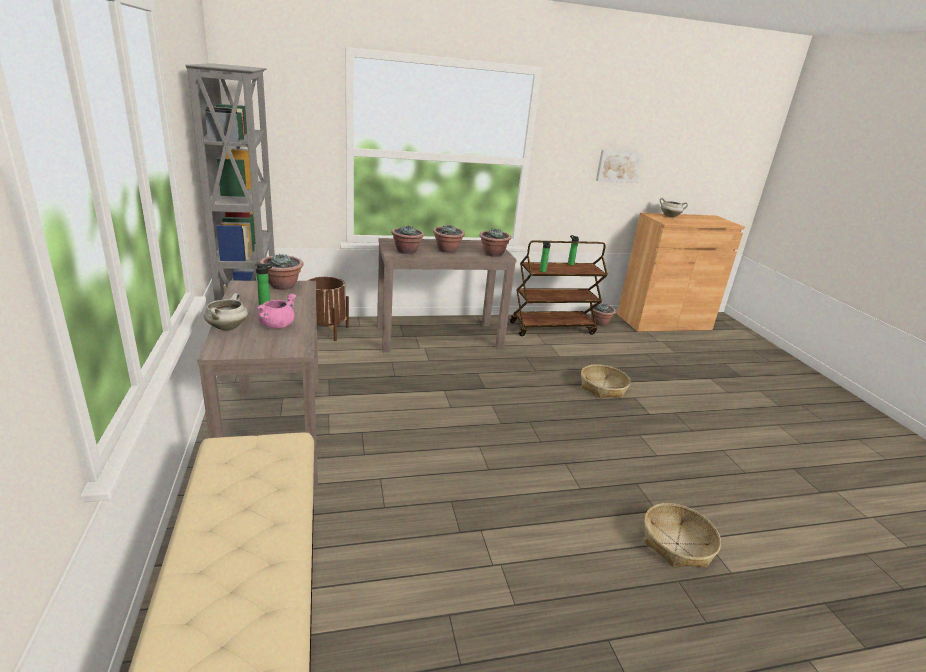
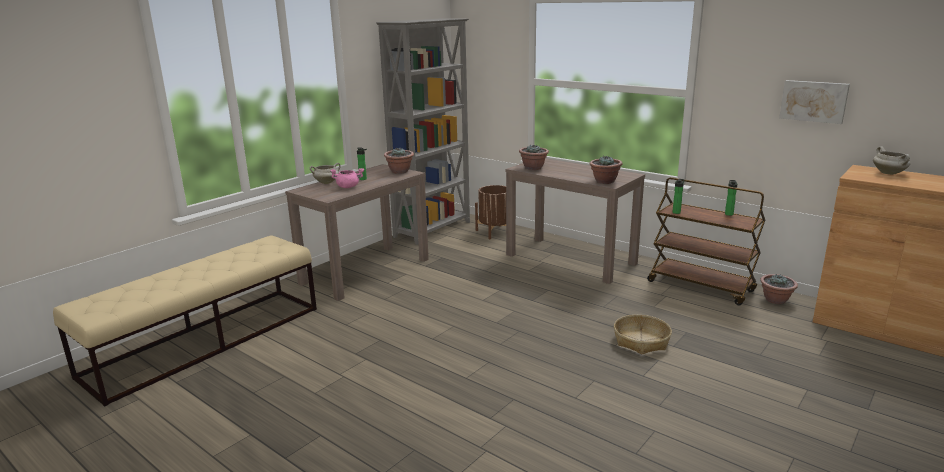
camera: 55 degrees right, 5 degrees down
potted plant [433,224,465,253] -> none
basket [644,503,721,568] -> none

